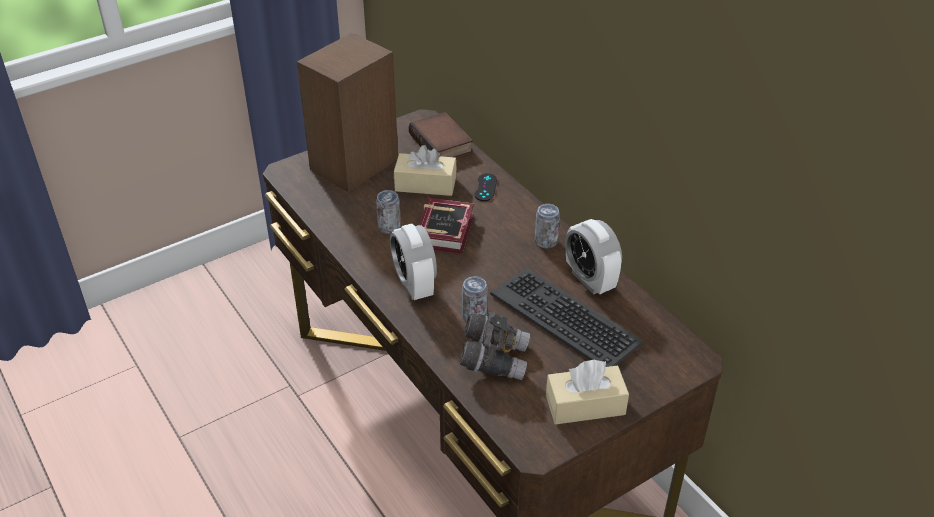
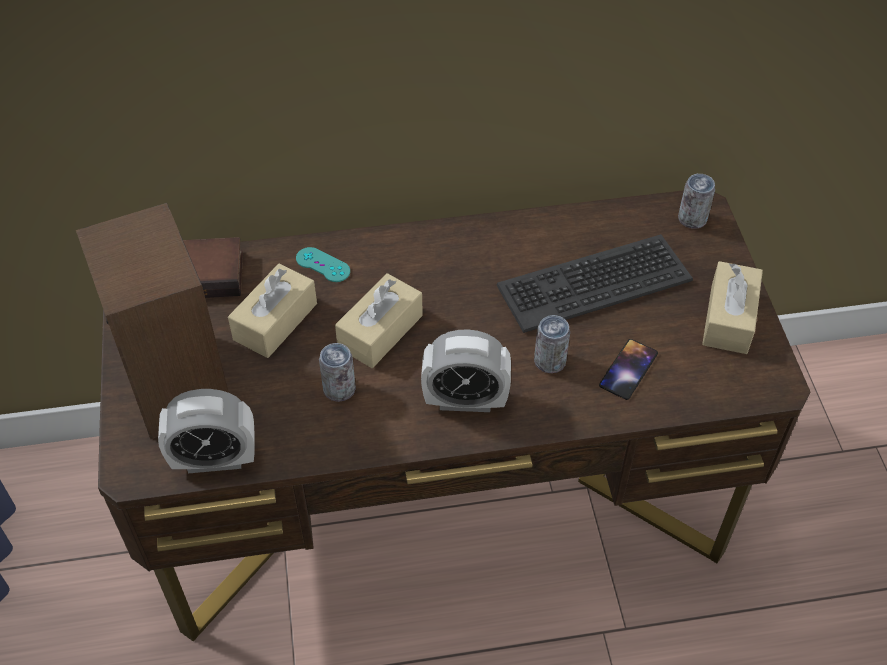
camera: 65 degrees left, 10 degrees up
book [419,198,474,253] -> beige tissue box [335,273,423,368]
grey binoculars [459,312,530,380] -> phone [599,339,658,400]
black game controller [475,173,497,201] -> turquoise game controller [296,247,350,282]
can [535,204,560,248] -> can moved to [678,174,715,229]
alarm clock [565,219,622,295] -> alarm clock moved to [158,389,255,473]

